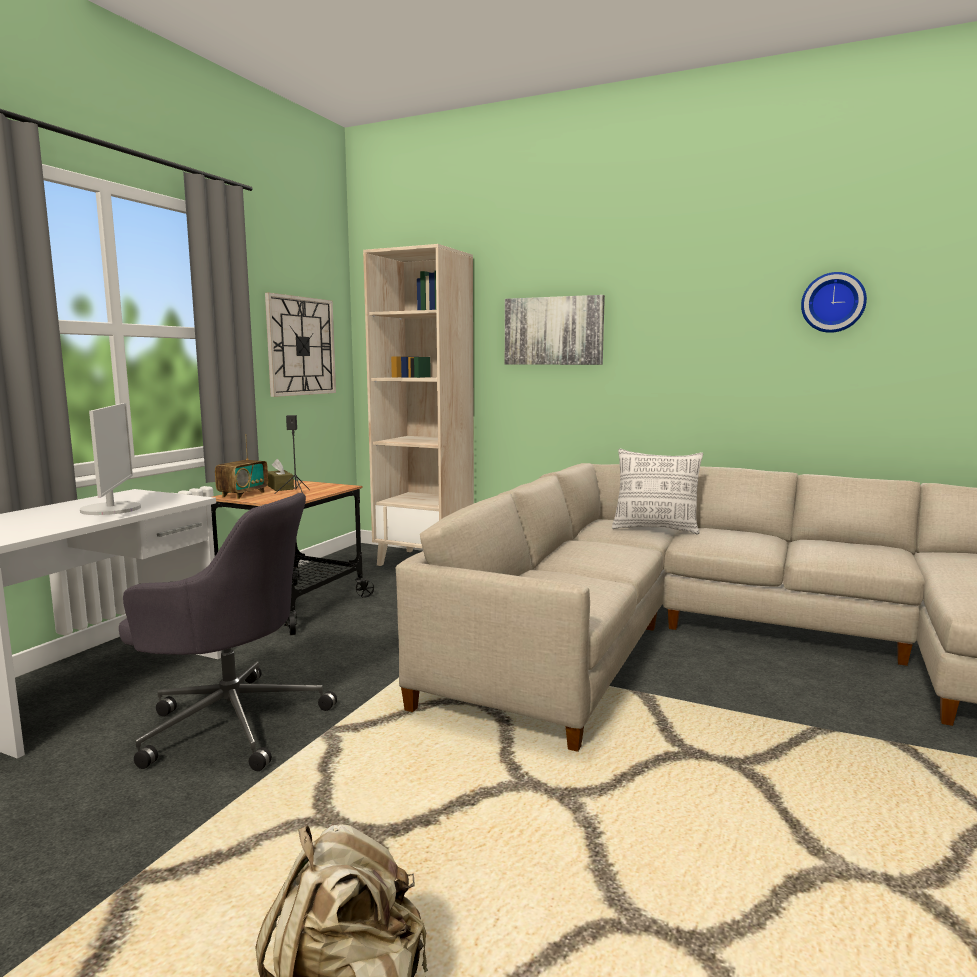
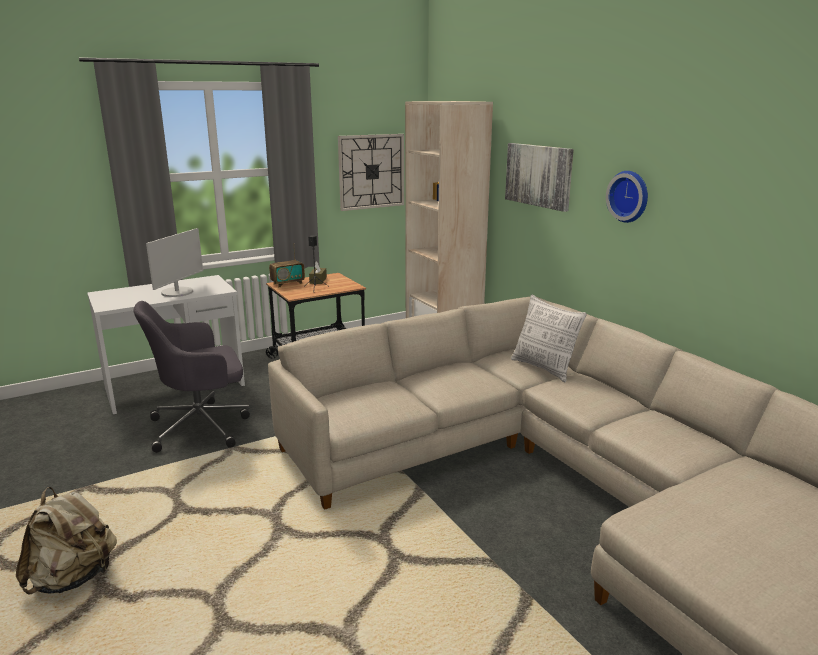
camera: 35 degrees right, 10 degrees up
grey office chair [119,493,337,771] -> grey office chair turned 105 degrees clockwise [133,301,250,453]
wall clock [801,272,867,333] -> wall clock moved to [606,171,648,223]

